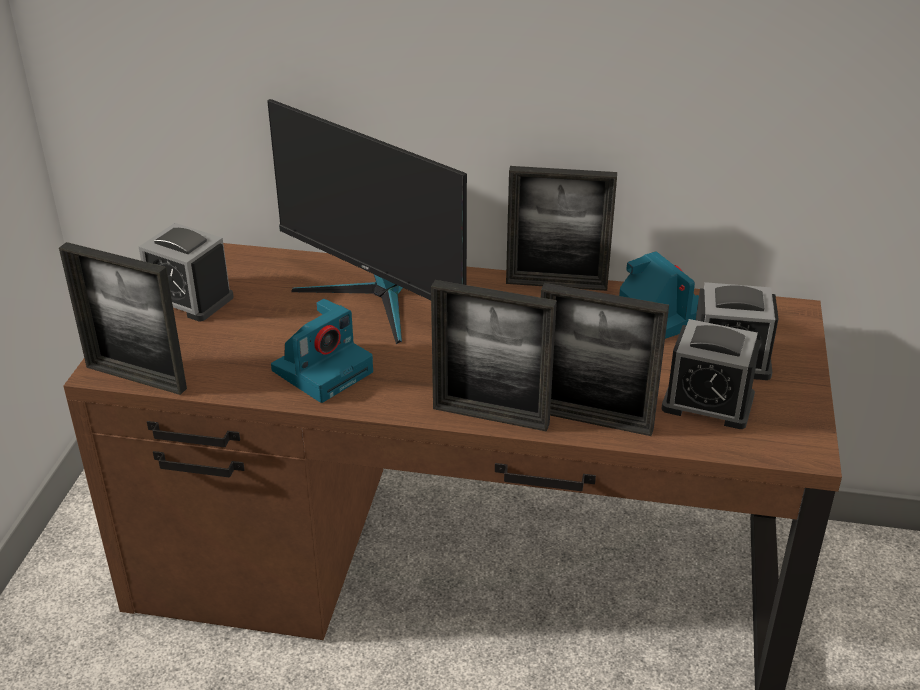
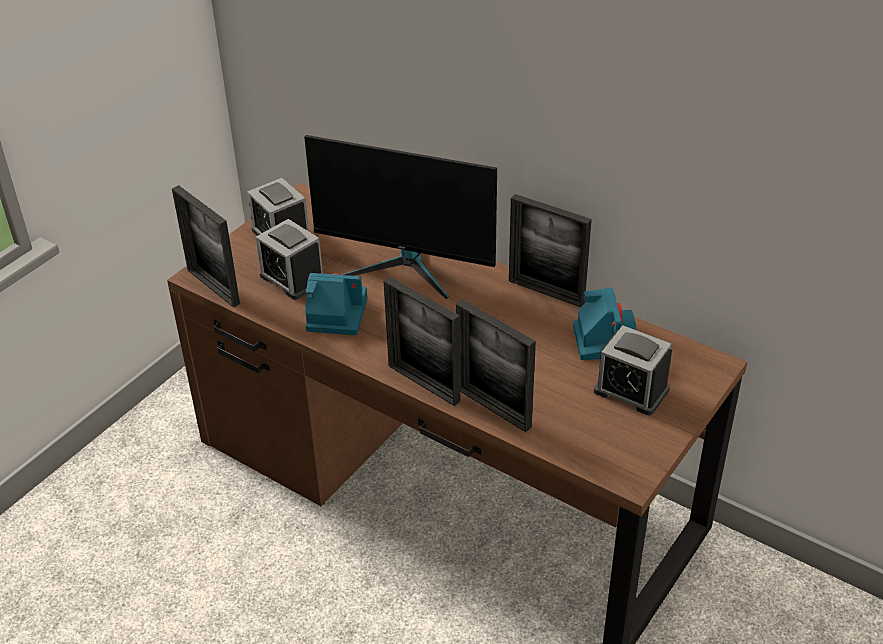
camera: 25 degrees right, 5 degrees up
monitor [267,99,467,344] -> monitor turned 45 degrees counterclockwise [304,135,497,300]
camera [271,299,373,403] -> camera turned 150 degrees counterclockwise [305,273,367,335]
alarm clock [661,319,761,429] -> alarm clock moved to [256,219,323,300]

